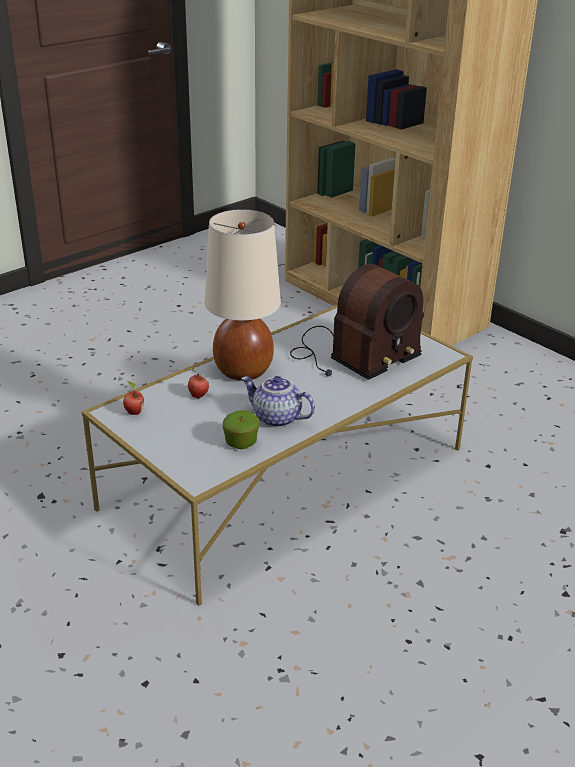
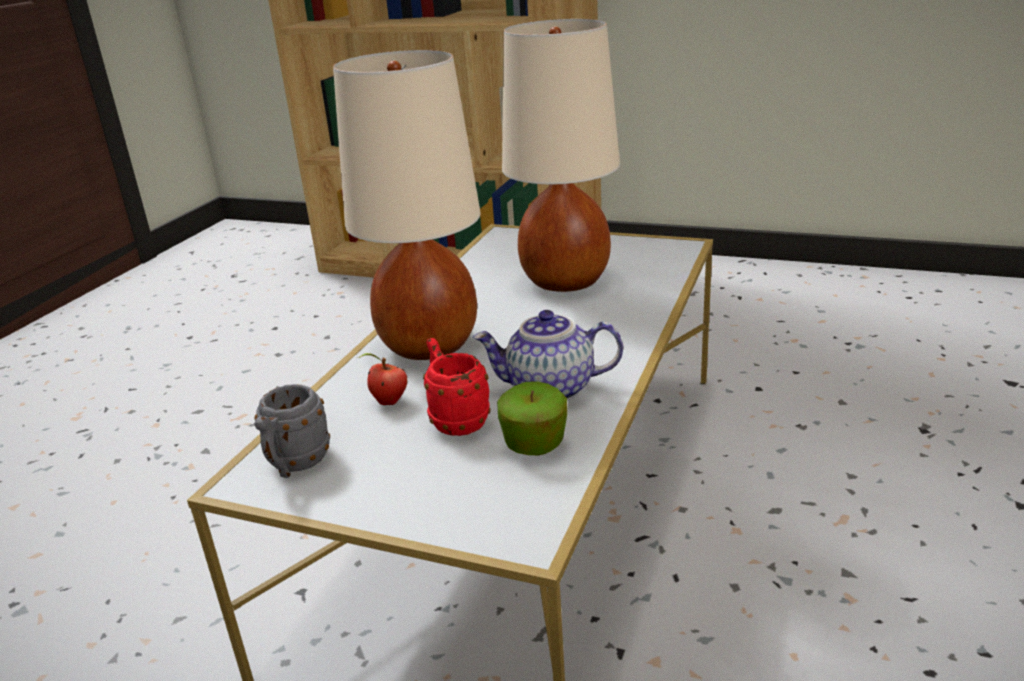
camera: 25 degrees left, 5 degrees down
apple [123,381,144,415] -> grey mug [255,384,330,478]
radio [290,264,424,380] -> beige table lamp [502,19,620,292]
none -> red mug [423,338,491,436]

